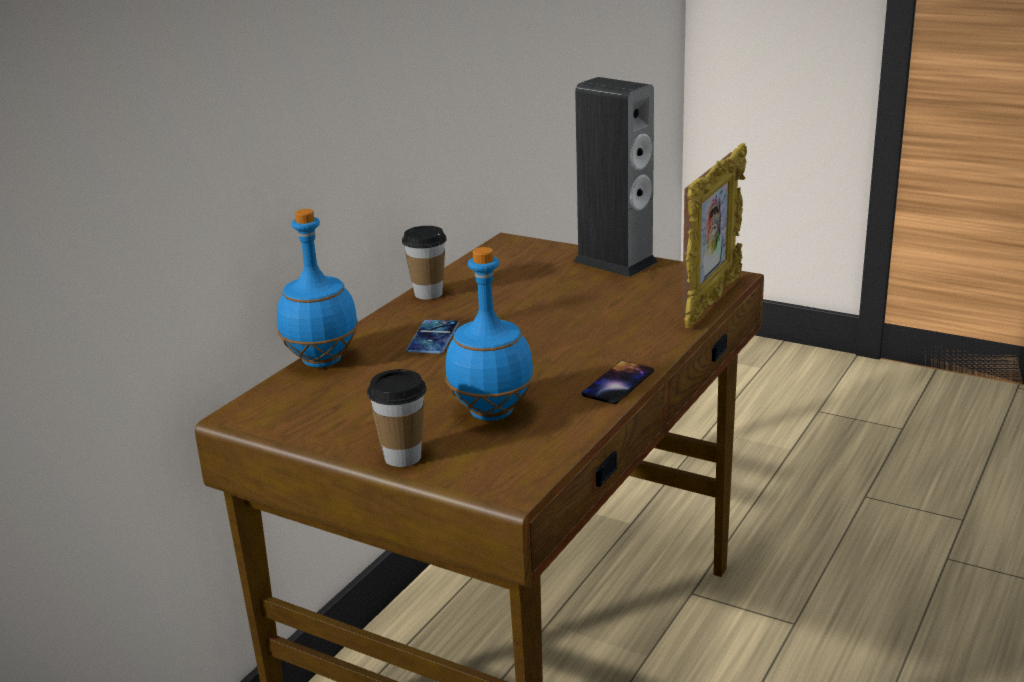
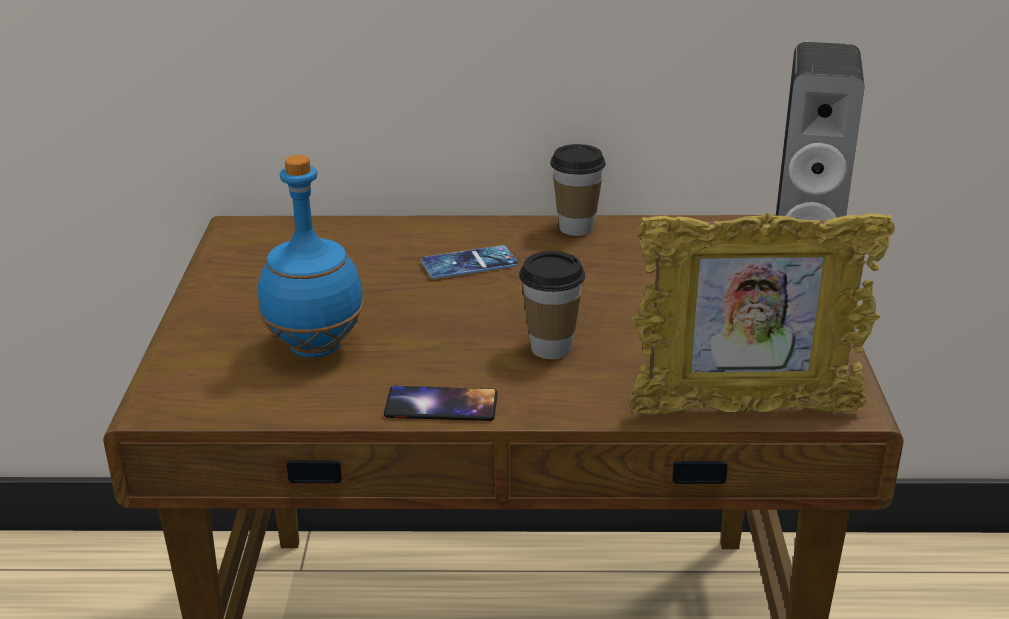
camera: 60 degrees right, 5 degrees up
blue bottle [277,209,358,368] -> none
cup [367,369,427,467] -> cup moved to [519,251,585,359]

